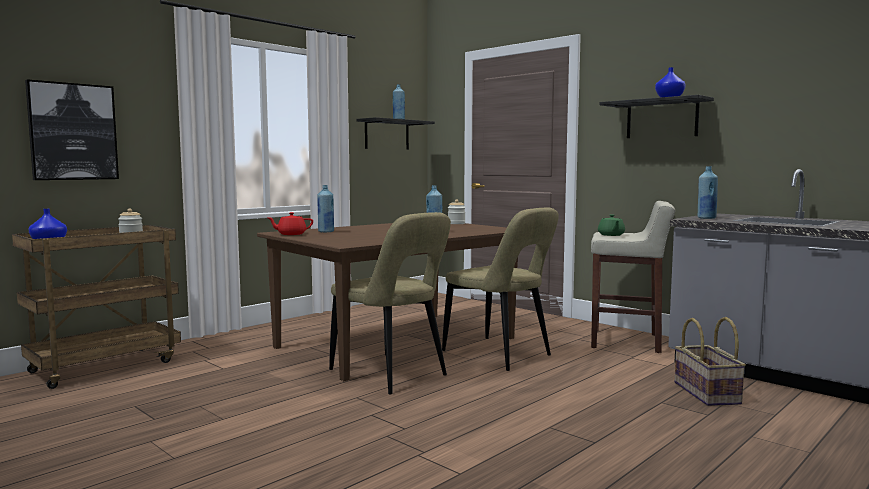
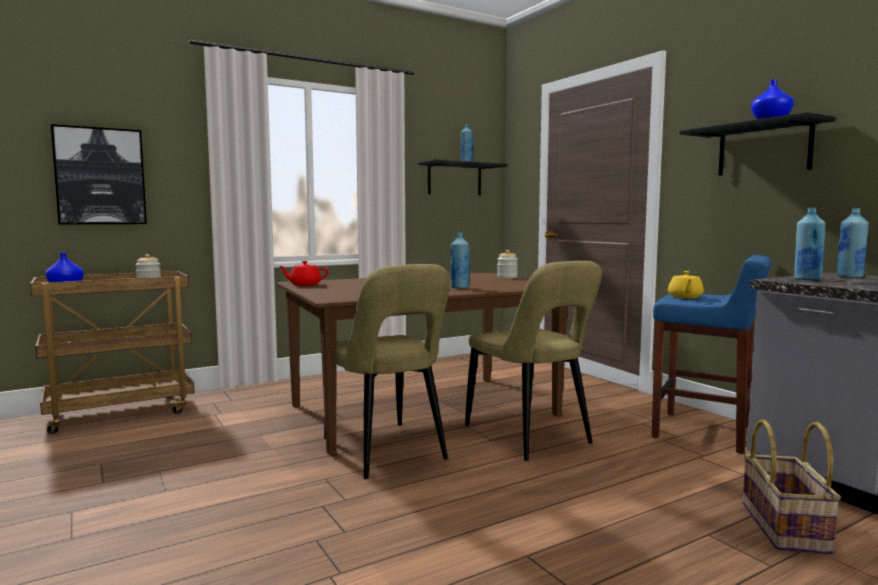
camera: 15 degrees right, 0 degrees up
blue bottle [317,185,334,233] -> blue bottle moved to [836,208,869,278]
beige stool [591,201,675,353] -> blue stool [652,255,772,454]
green teapot [598,214,625,236] -> yellow teapot [668,271,704,298]

